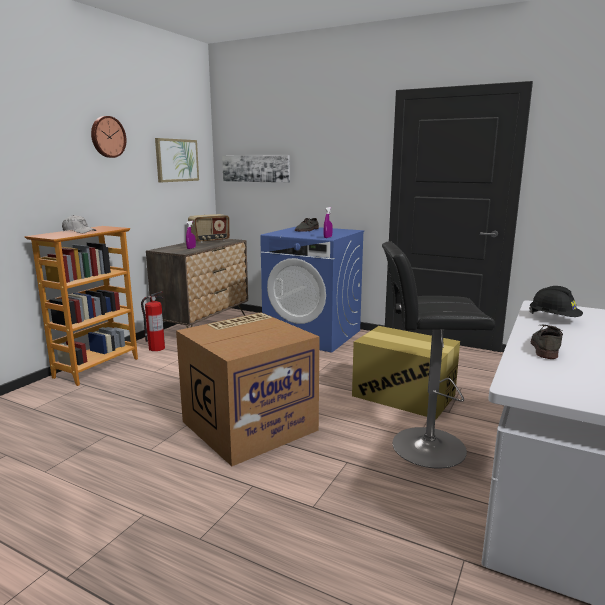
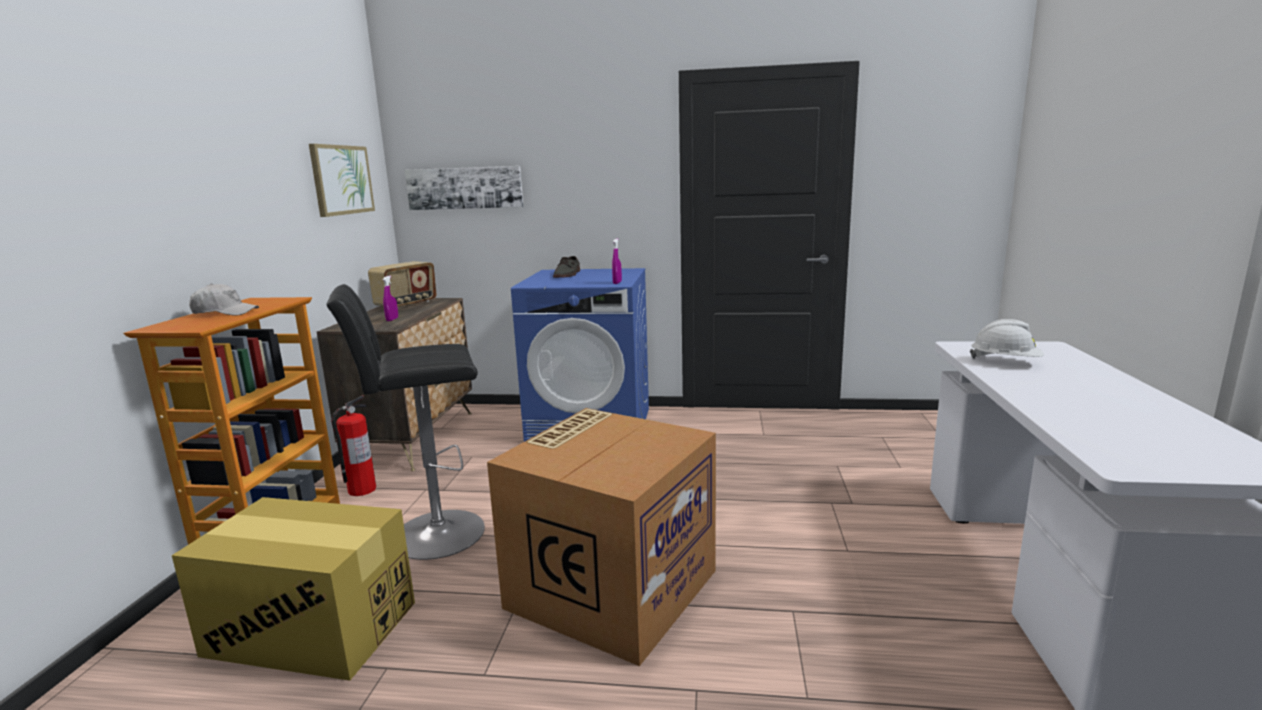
camera: 20 degrees left, 0 degrees up
wall clock [91,116,127,158] -> none
cardboard box [352,326,460,419] -> cardboard box moved to [172,497,415,681]
black stool [382,241,495,469] -> black stool moved to [327,284,485,560]
black hard hat [529,286,583,317] -> white hard hat [970,319,1044,359]
grey shoe [531,324,563,359] -> none

